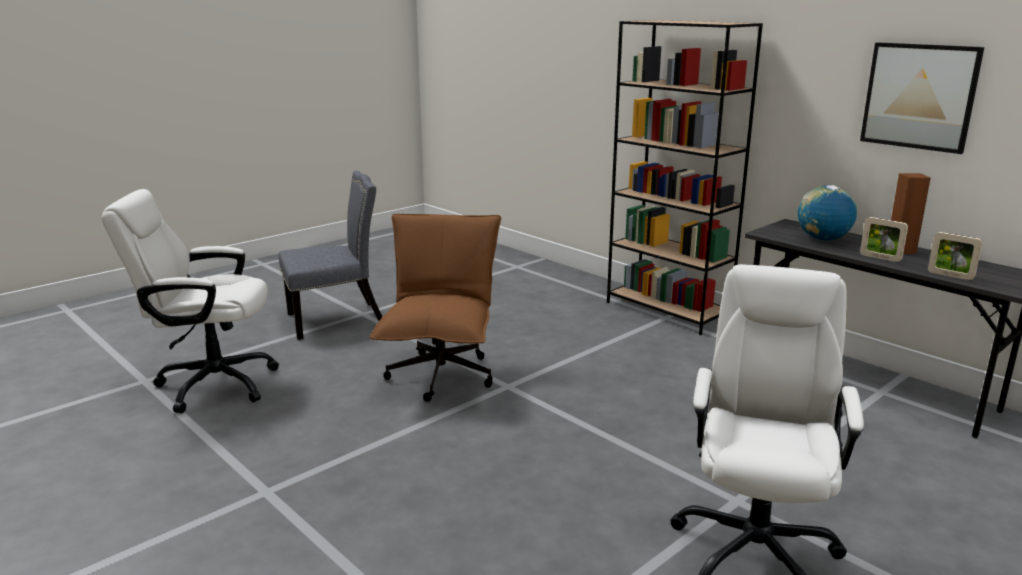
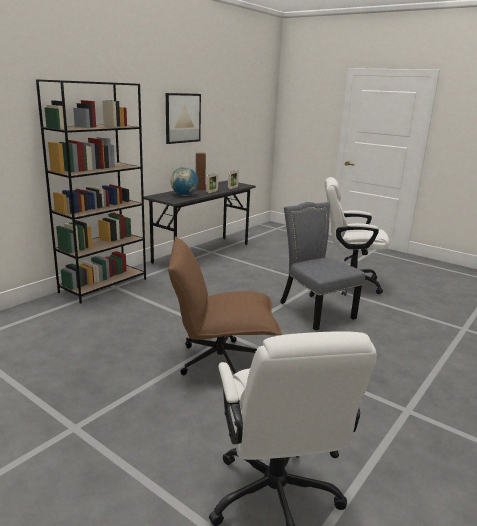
camera: 100 degrees left, 0 degrees up
grey chair [279,171,383,340] -> grey chair moved to [280,202,366,330]

